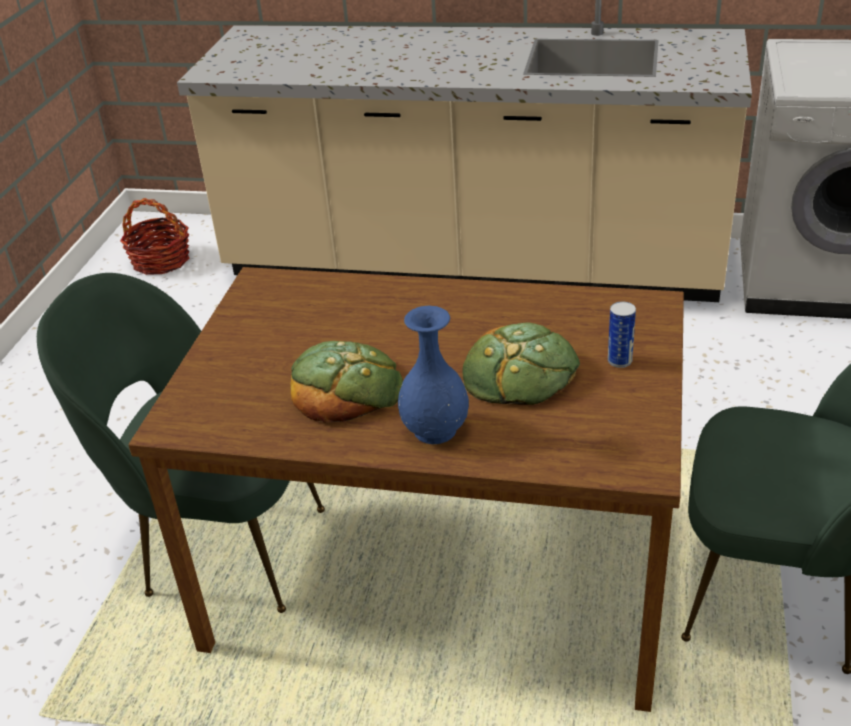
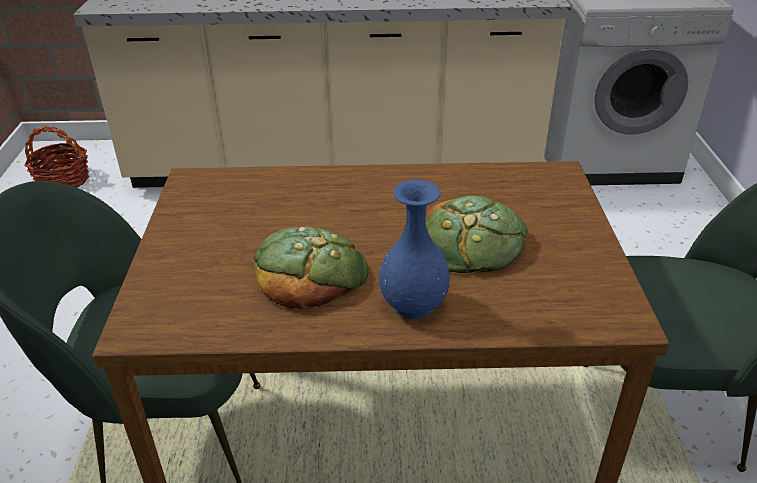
camera: 15 degrees left, 0 degrees up
can [608,302,636,368] -> none

